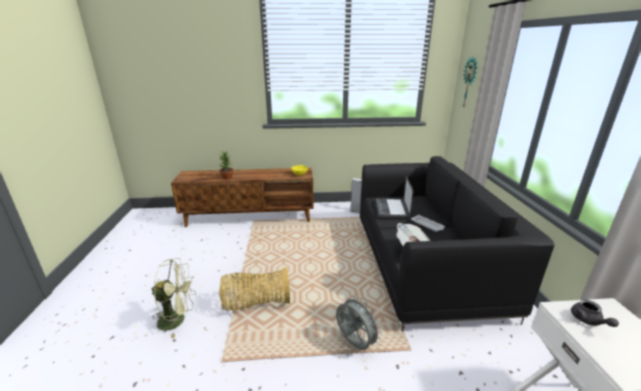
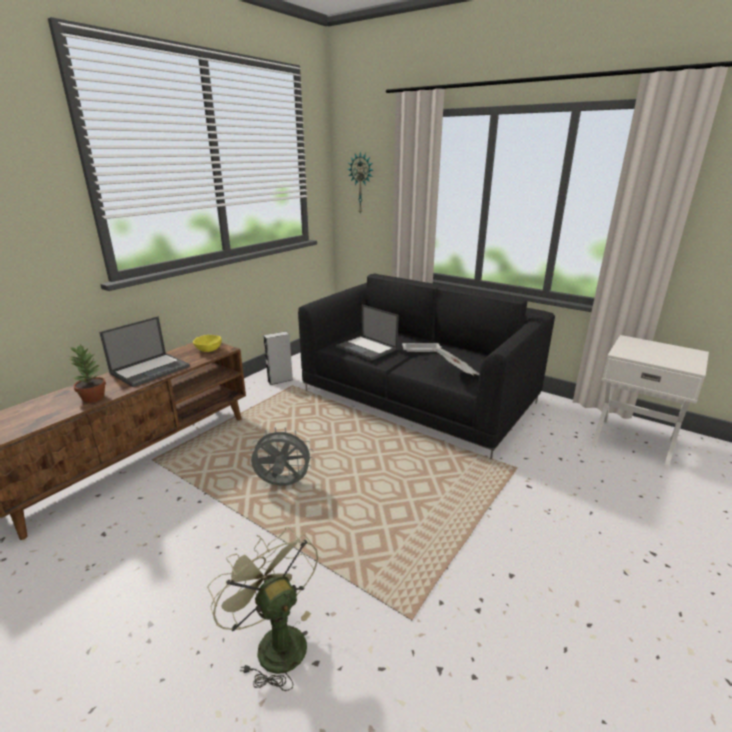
camera: 50 degrees left, 0 degrees up
green fan [151,258,196,339] -> green fan turned 75 degrees counterclockwise [207,527,318,691]
basket [219,267,290,310] -> none
grey fan [336,295,382,350] -> grey fan moved to [250,427,314,486]
grey teapot [571,300,619,327] -> none
none -> laptop [99,316,190,387]

